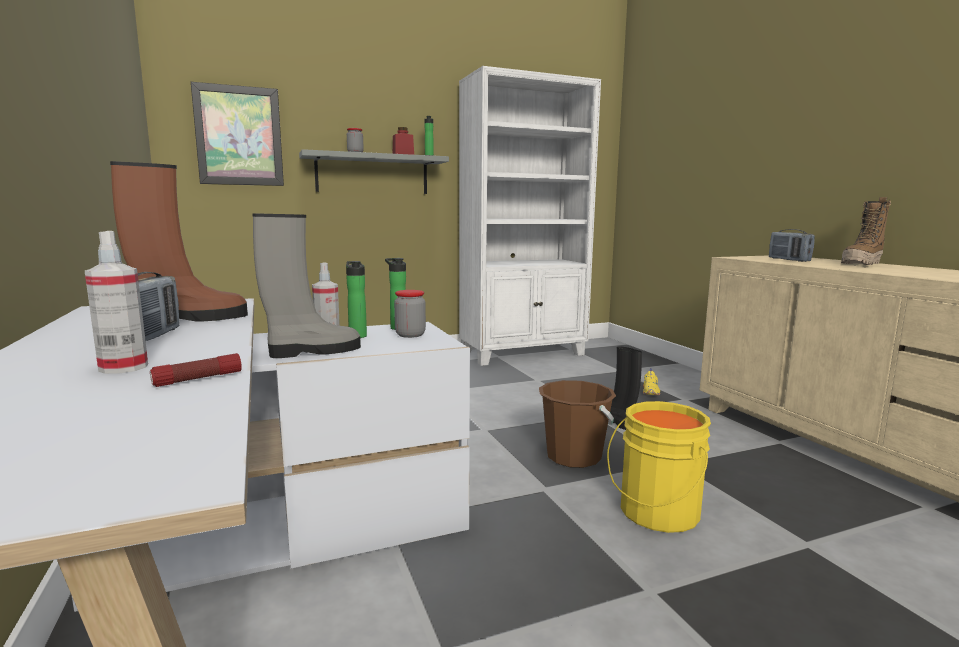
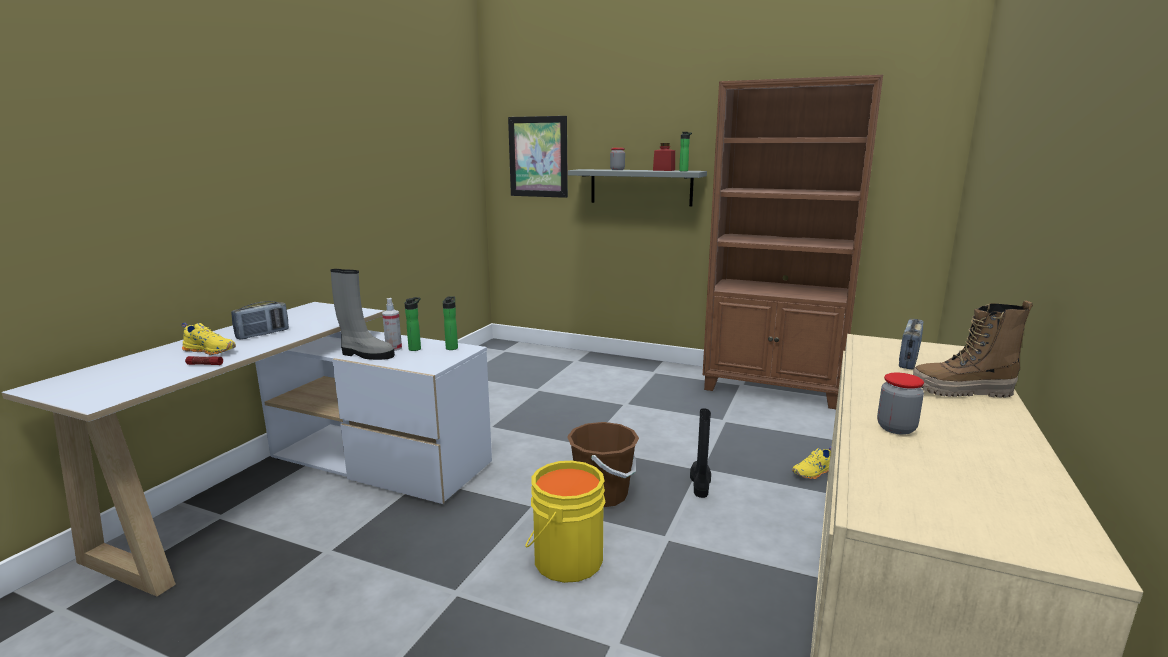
camera: 45 degrees right, 5 degrees up
spray bottle [85,231,148,374] -> yellow shoe [182,323,236,355]
brown boot [110,161,248,322] -> none
jar [394,290,426,338] -> jar moved to [877,373,924,435]
white bookcase [459,66,601,366] -> brown bookcase [703,75,883,409]

